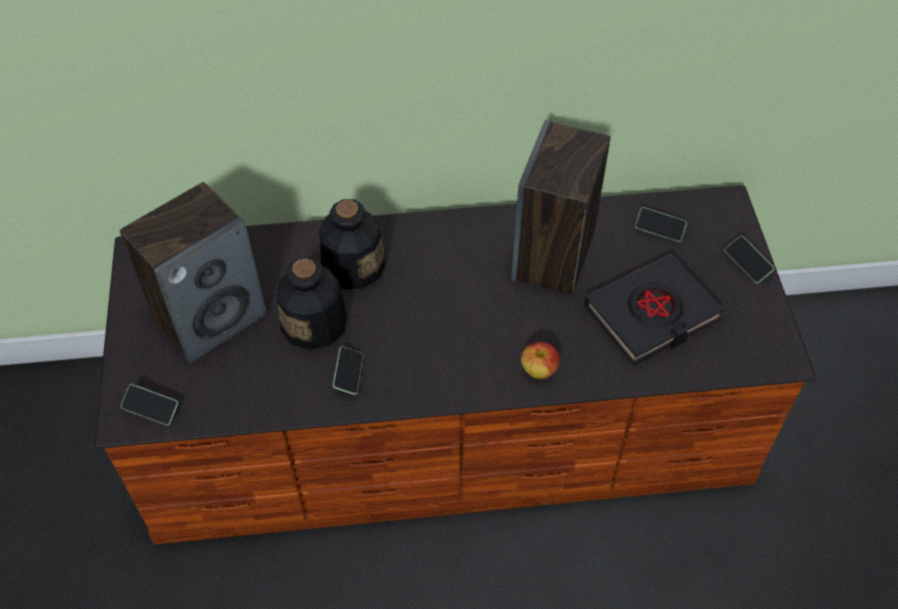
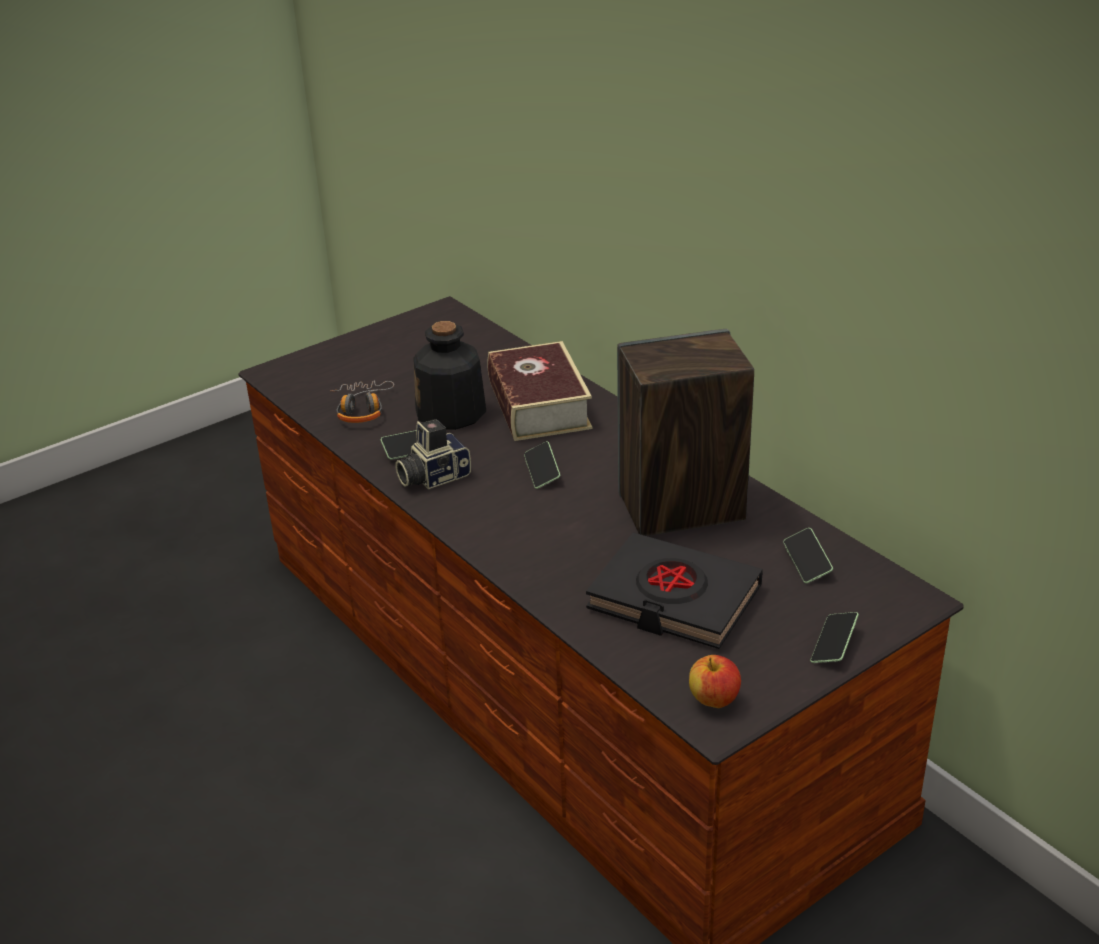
camera: 60 degrees right, 20 degrees down
speaker [120,182,267,364] -> none
phone [121,384,178,425] -> phone moved to [524,441,560,489]
bottle [319,199,386,289] -> book [487,341,592,441]
apple [521,342,560,379] -> apple moved to [689,655,741,708]
none -> headphones [330,381,394,423]
none -> camera [395,419,471,490]

